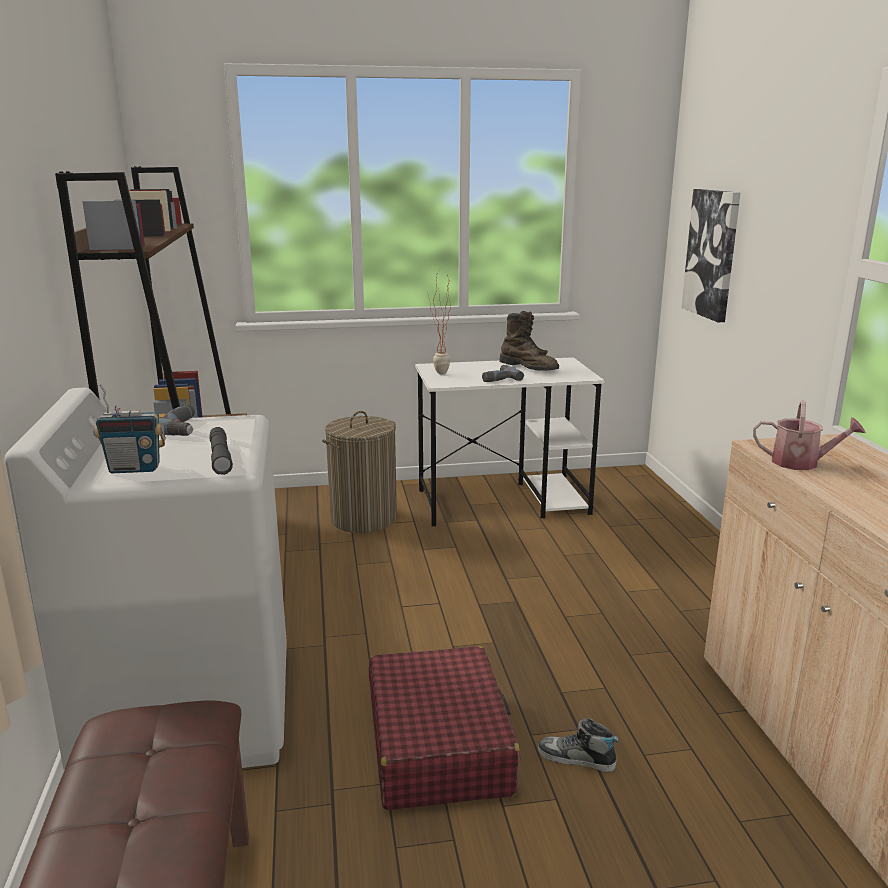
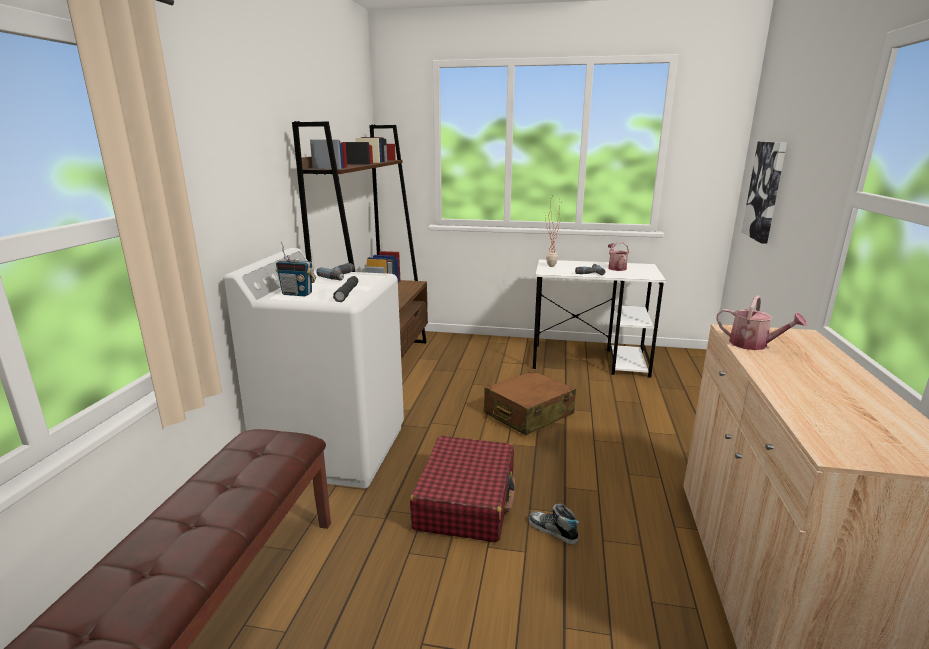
camera: 20 degrees right, 0 degrees up
laundry basket [322,411,397,533] -> none
brown boot [499,311,559,371] -> watering can [608,242,629,271]
none -> brown suitcase [484,371,576,435]

